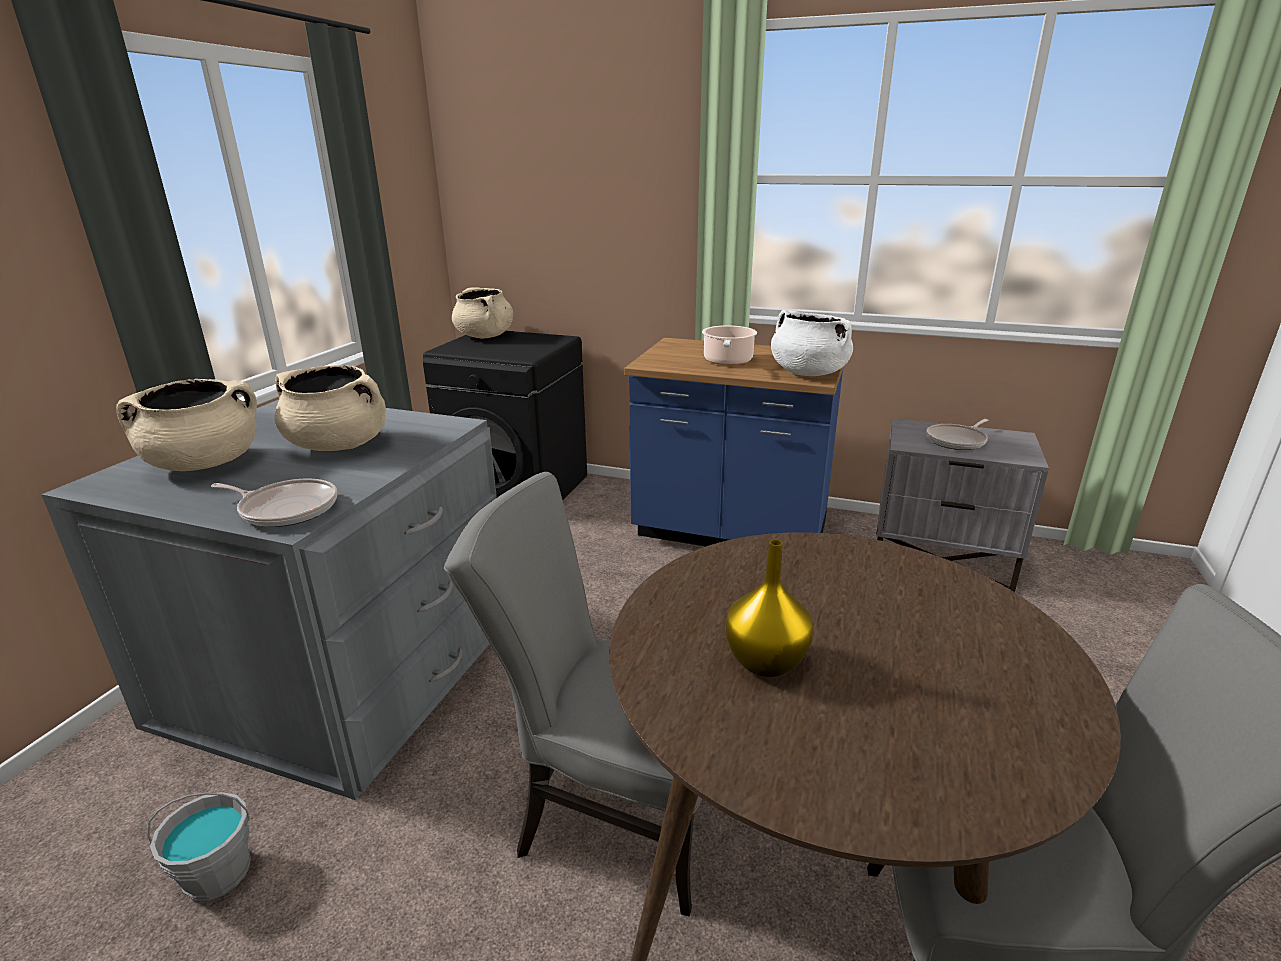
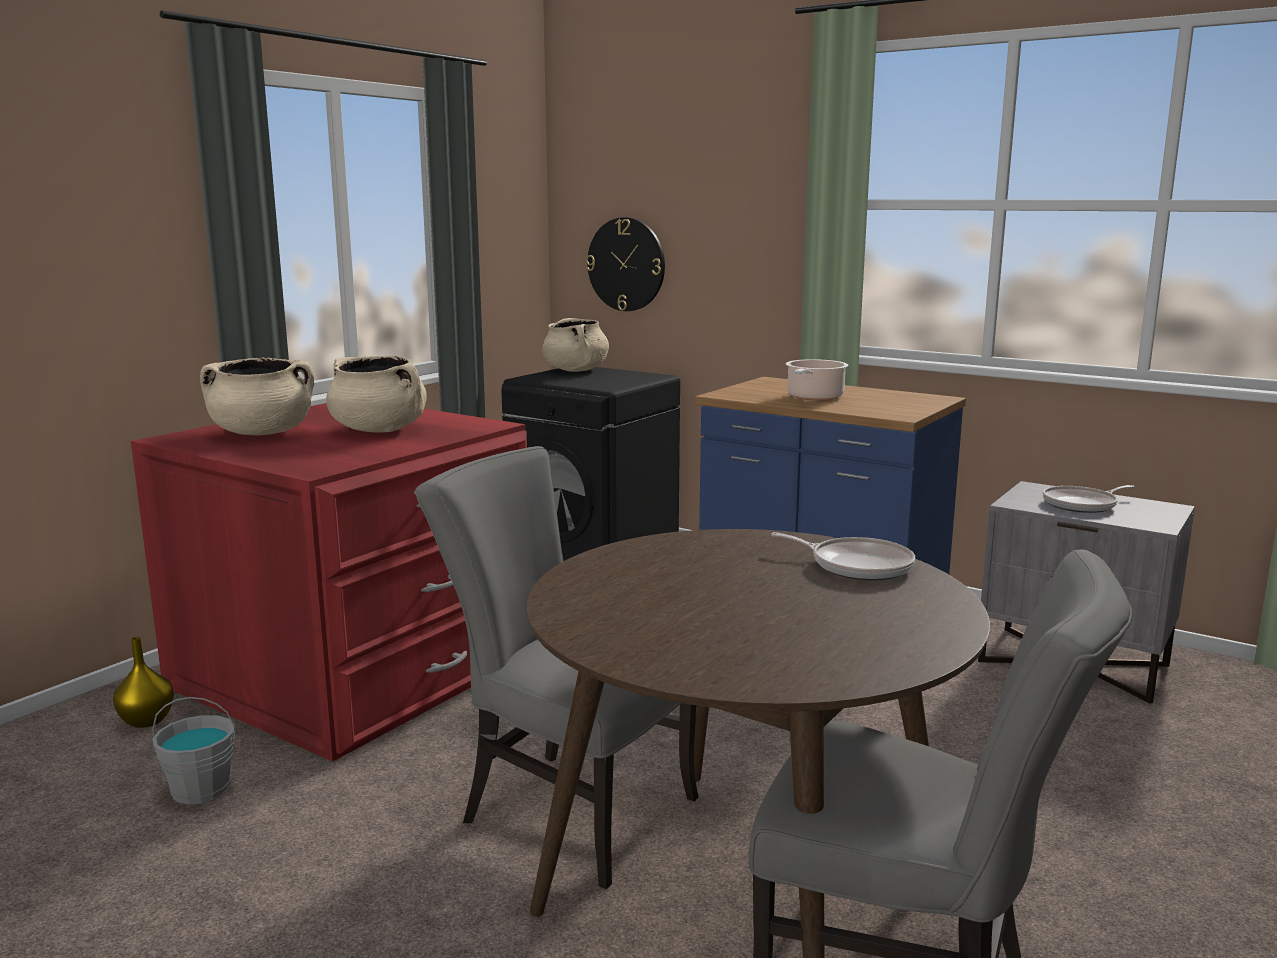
camera: 15 degrees right, 10 degrees down
grey dresser [41,400,497,800] -> red dresser [131,403,527,762]
frying pan [211,479,337,527] -> frying pan moved to [771,532,915,580]
yellow vase [725,539,813,677] -> yellow vase moved to [113,637,174,728]
white cooking pot [771,310,853,376] -> none
none -> wall clock [586,217,665,311]

